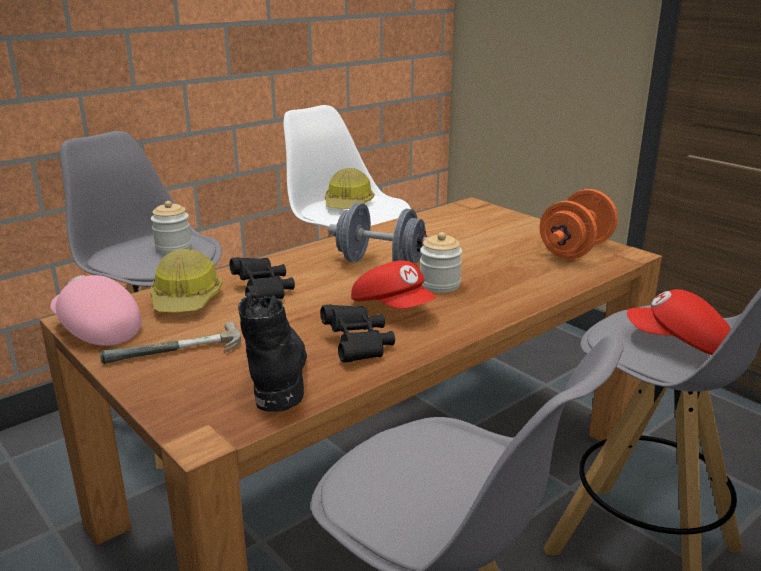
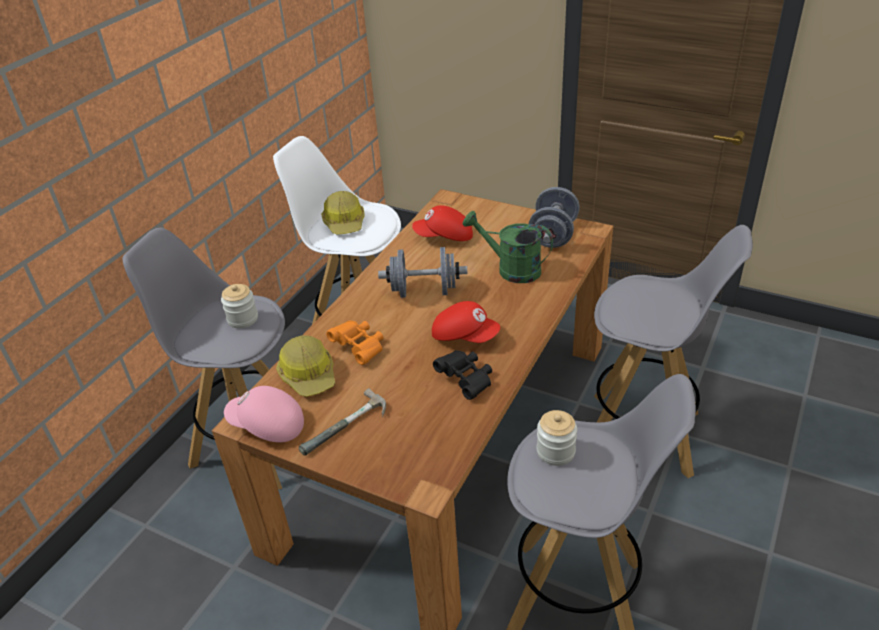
camera: 20 degrees left, 15 degrees up
black binoculars [230,257,295,299] -> orange binoculars [326,321,383,365]
black boot [238,292,307,412] -> none
jar [420,232,462,293] -> jar moved to [537,410,577,466]
orange dumbbell [540,189,618,259] -> grey dumbbell [529,187,580,248]
red cap [627,289,731,355] -> red cap moved to [412,205,473,241]
none -> green watering can [463,211,553,283]

